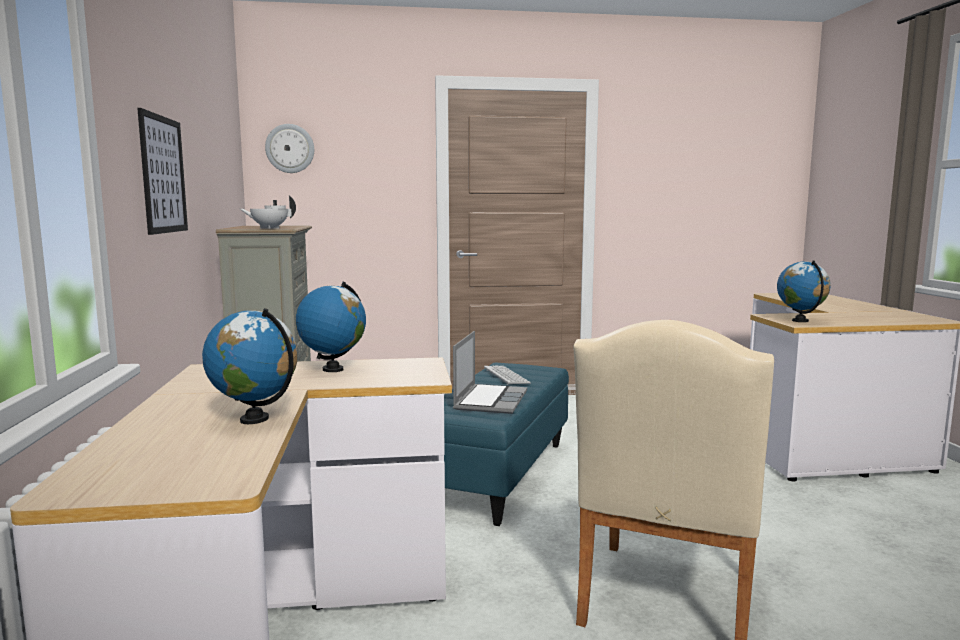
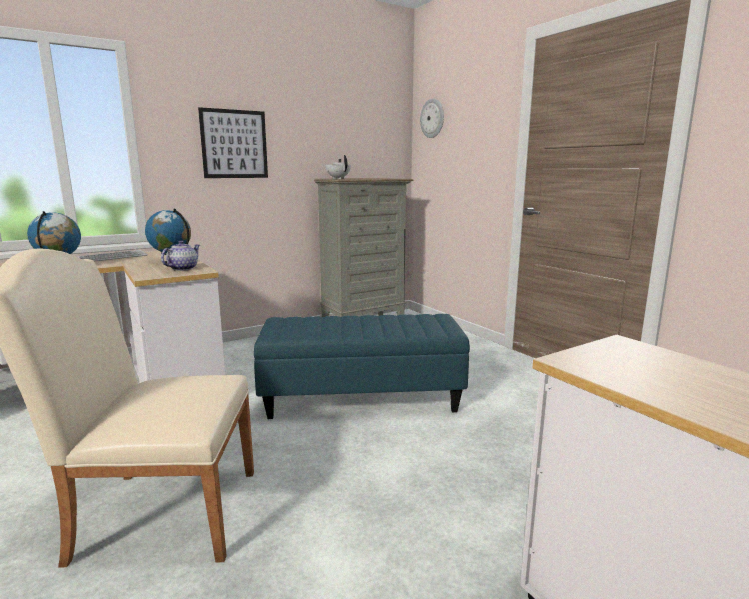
camera: 65 degrees right, 5 degrees up
laptop [453,331,527,414] -> none
keyboard [484,365,531,385] -> keyboard moved to [77,250,148,262]
globe [777,260,831,322] -> none
none -> teapot [161,240,200,271]

